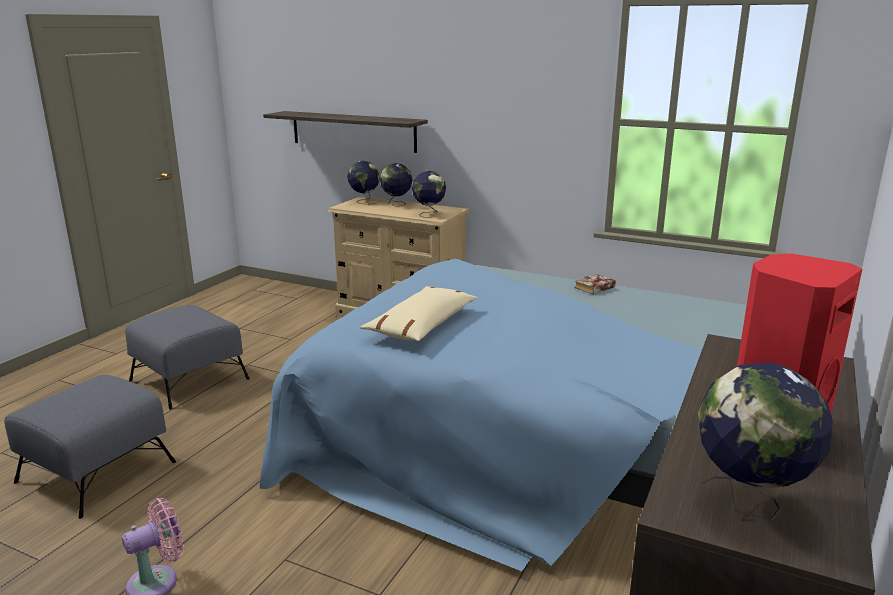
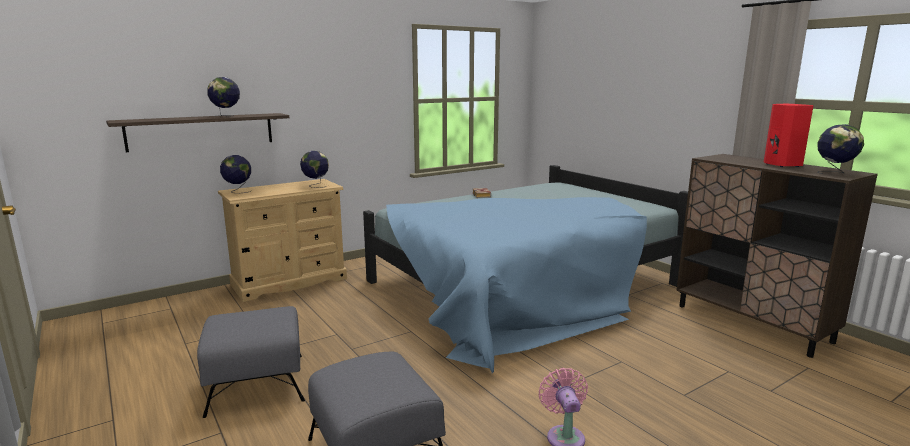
camera: 60 degrees left, 5 degrees down
beige pillow [360,286,477,341] -> none
globe [380,163,413,206] -> globe moved to [207,77,240,117]

